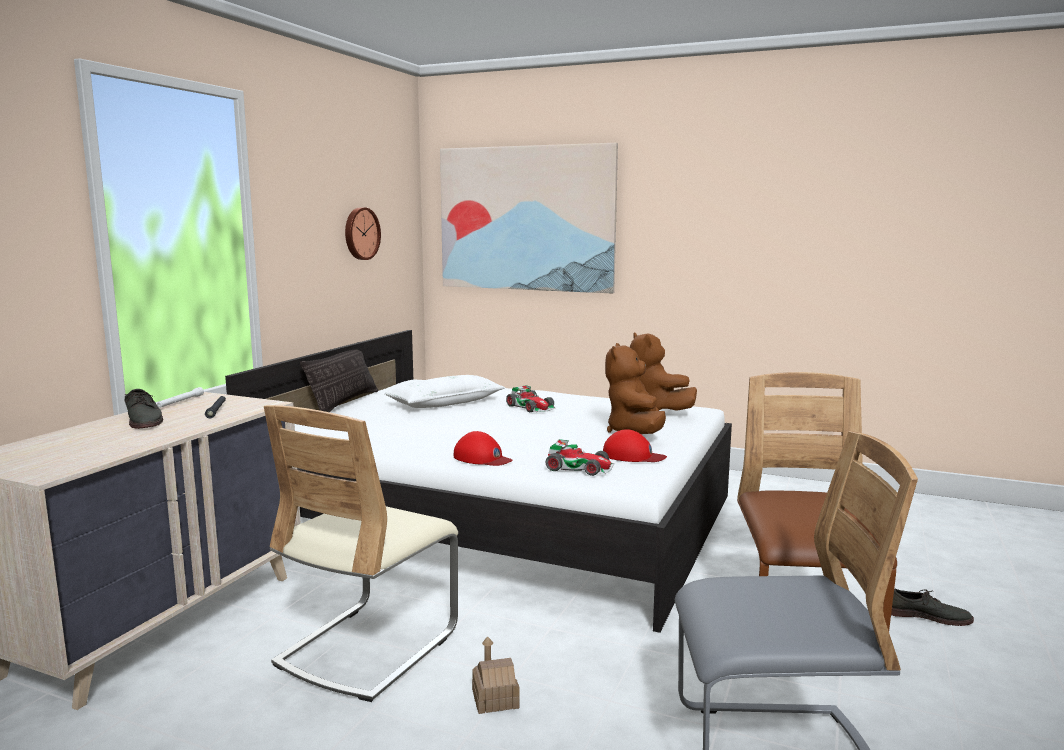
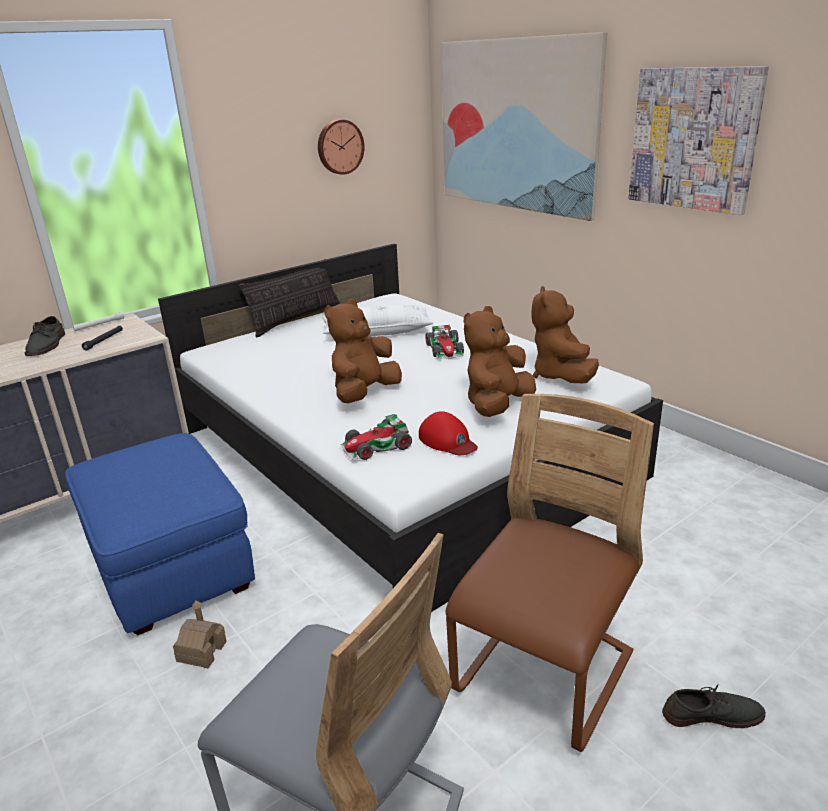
camera: 30 degrees right, 15 degrees up
beige chair [264,405,458,702] -> blue ottoman [65,433,255,636]
red cap [454,431,513,466] -> none
toy car [546,439,614,476] -> toy car turned 105 degrees clockwise [340,414,412,460]
grey shoe [891,589,974,626] -> grey shoe turned 45 degrees counterclockwise [662,684,766,728]
none -> brown plush toy [324,299,402,403]
none -> picture [628,66,769,215]

